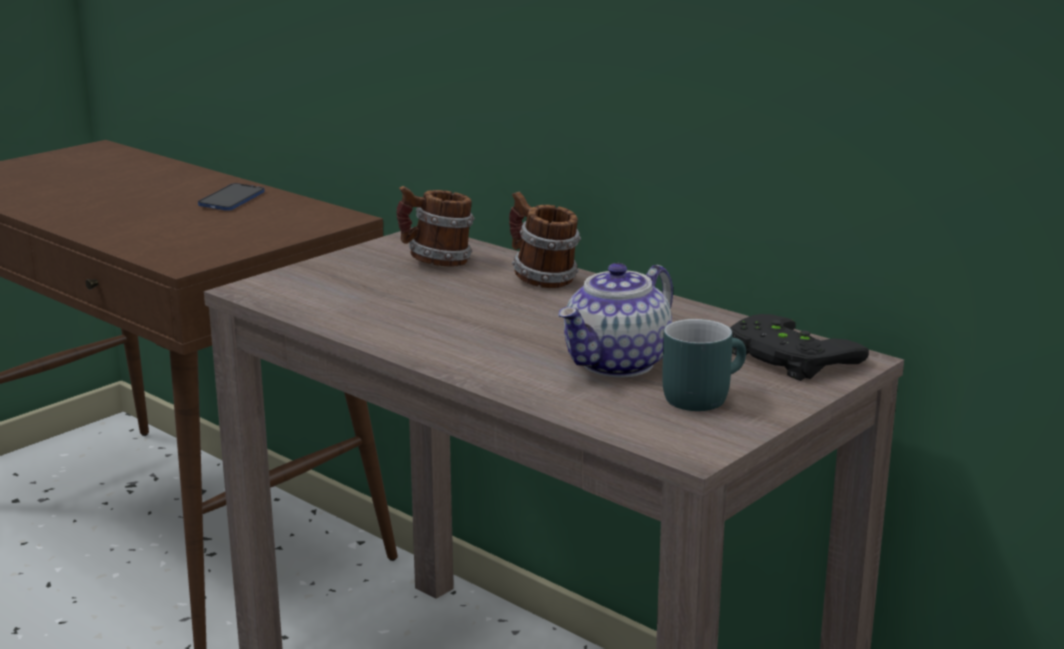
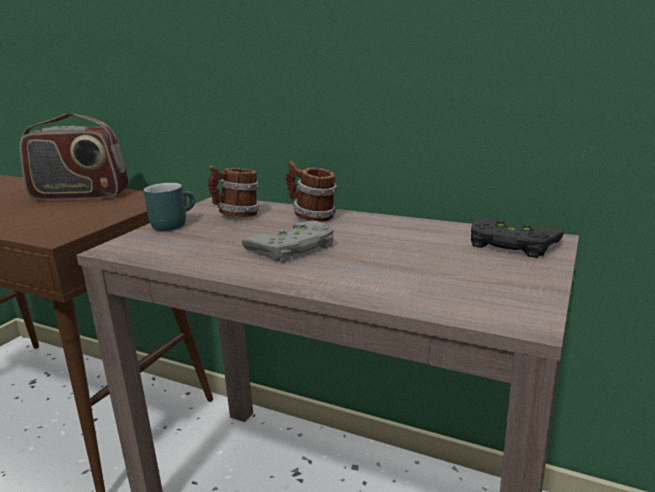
camera: 15 degrees left, 0 degrees up
phone [198,183,264,211] -> radio [20,113,129,201]
teapot [558,263,673,378] -> none
turquoise mug [662,319,746,411] -> turquoise mug moved to [144,183,195,231]
none -> grey game controller [242,221,334,263]

